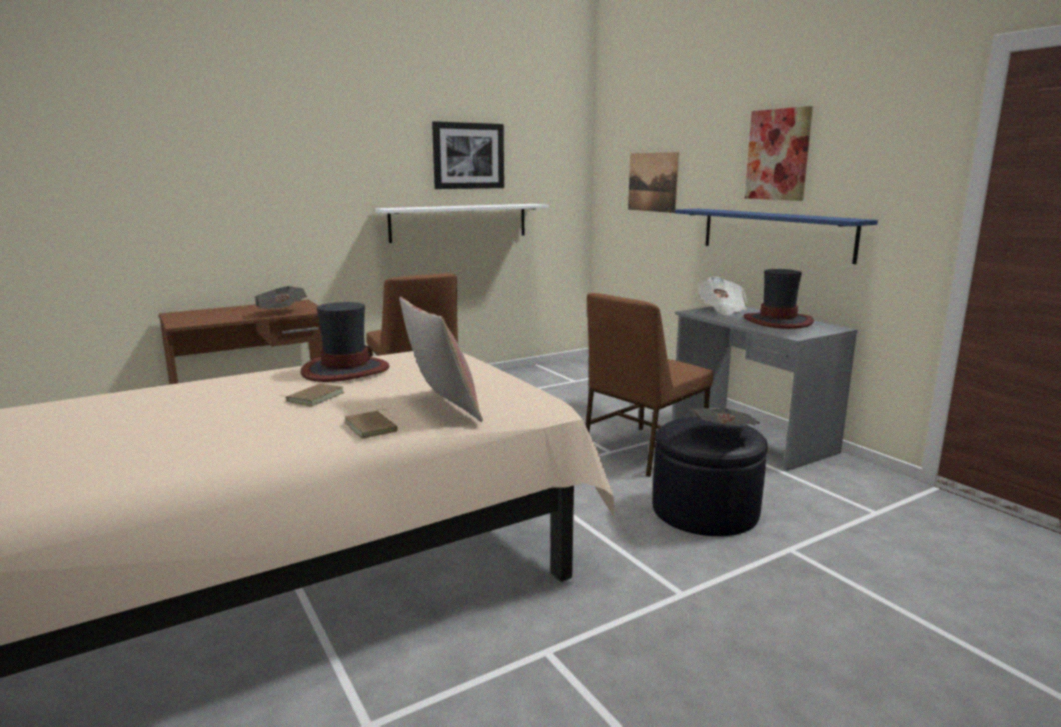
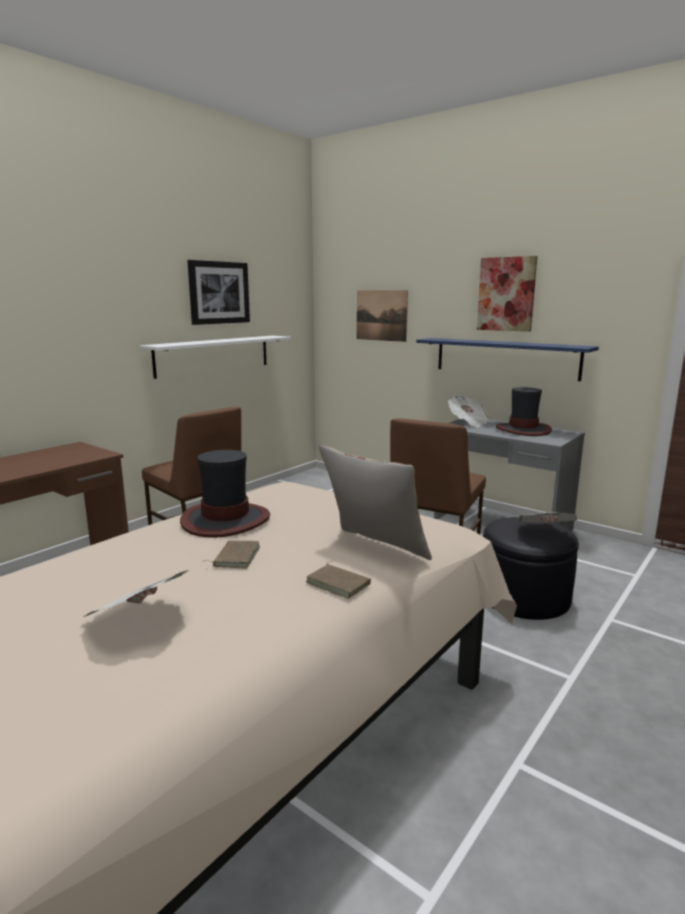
camera: 20 degrees left, 0 degrees up
newspaper [254,286,307,309] -> newspaper moved to [83,570,189,617]

